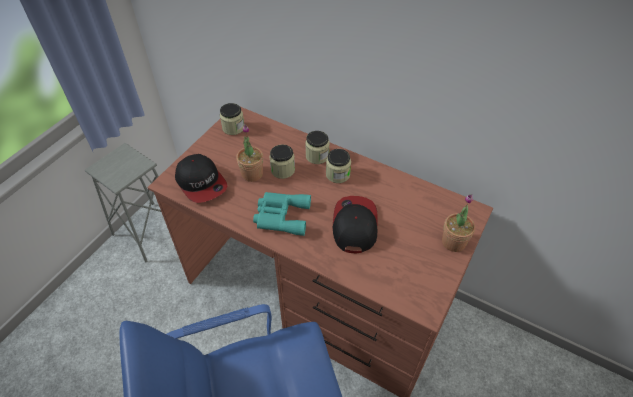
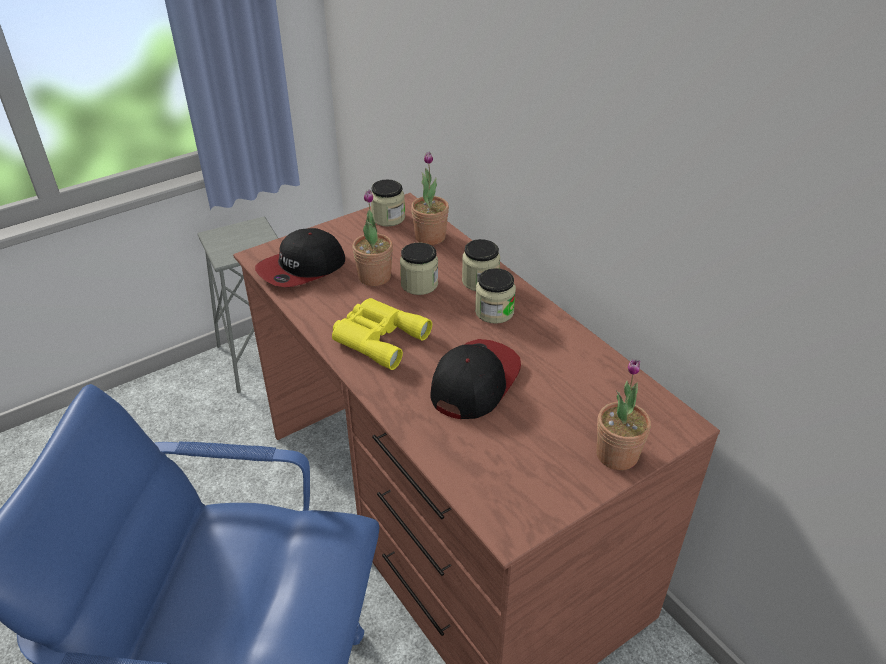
camera: 25 degrees right, 10 degrees down
cap [175,154,228,203] -> cap turned 60 degrees clockwise [255,228,345,287]
turquoise binoculars [253,192,311,236] -> yellow binoculars [332,298,432,370]
none -> potted plant [411,151,449,245]

